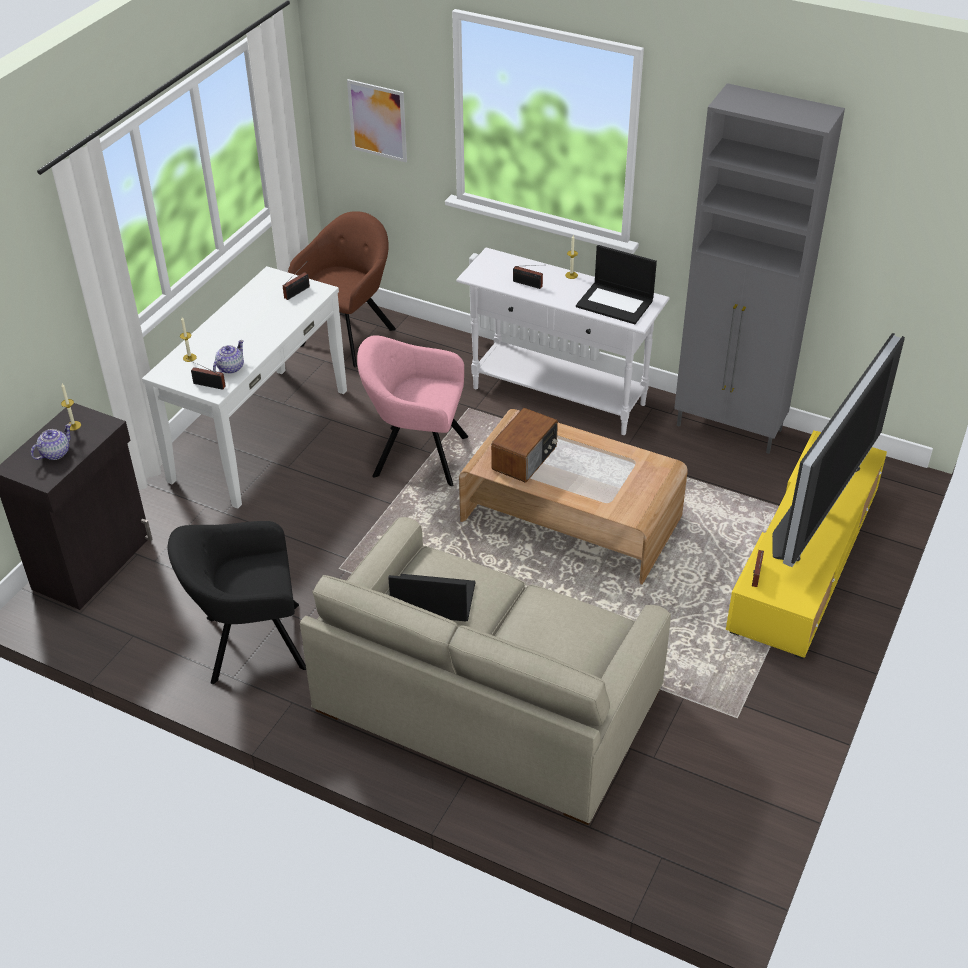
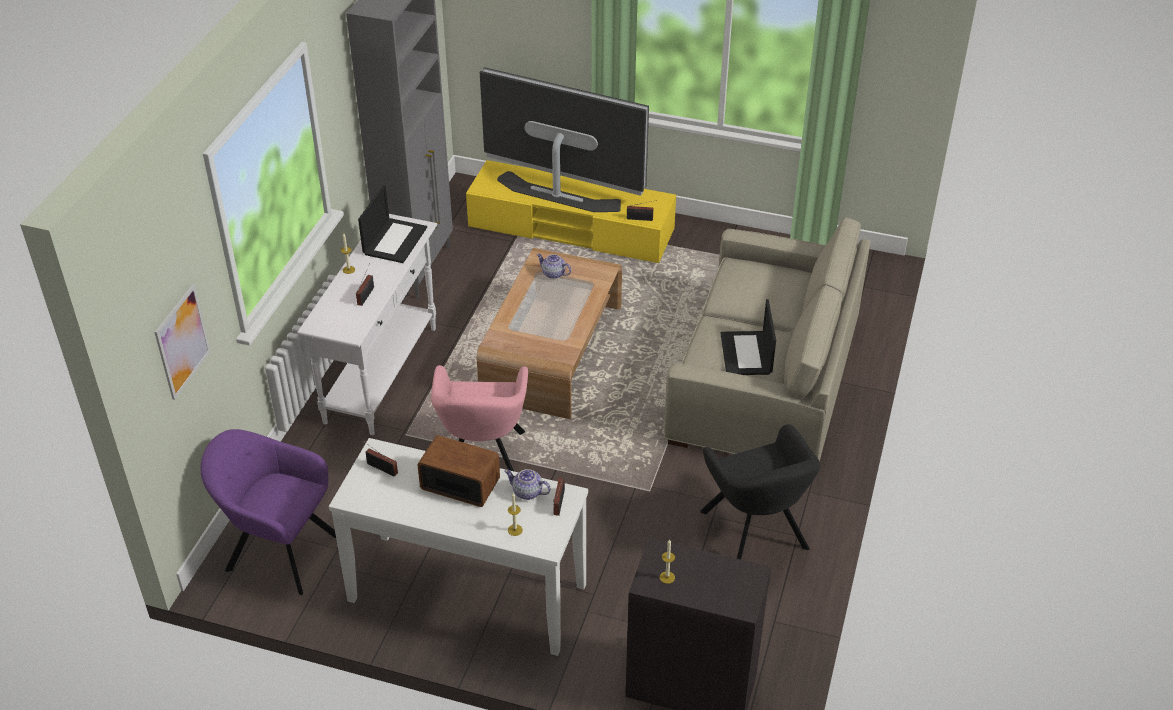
camera: 100 degrees left, 0 degrees up
teapot [31,423,72,460] -> teapot moved to [536,253,571,279]
brown armchair [288,211,396,367] -> purple armchair [201,429,336,595]
radio [491,408,558,483] -> radio moved to [417,435,500,507]

